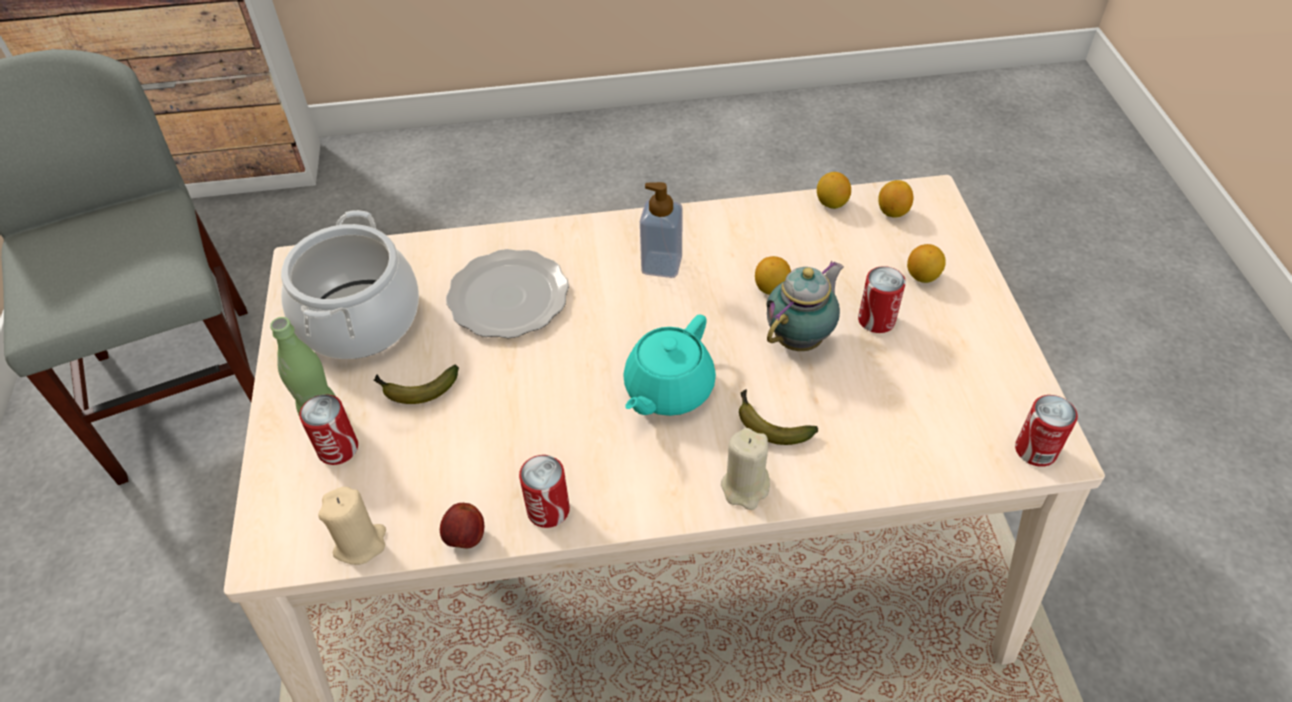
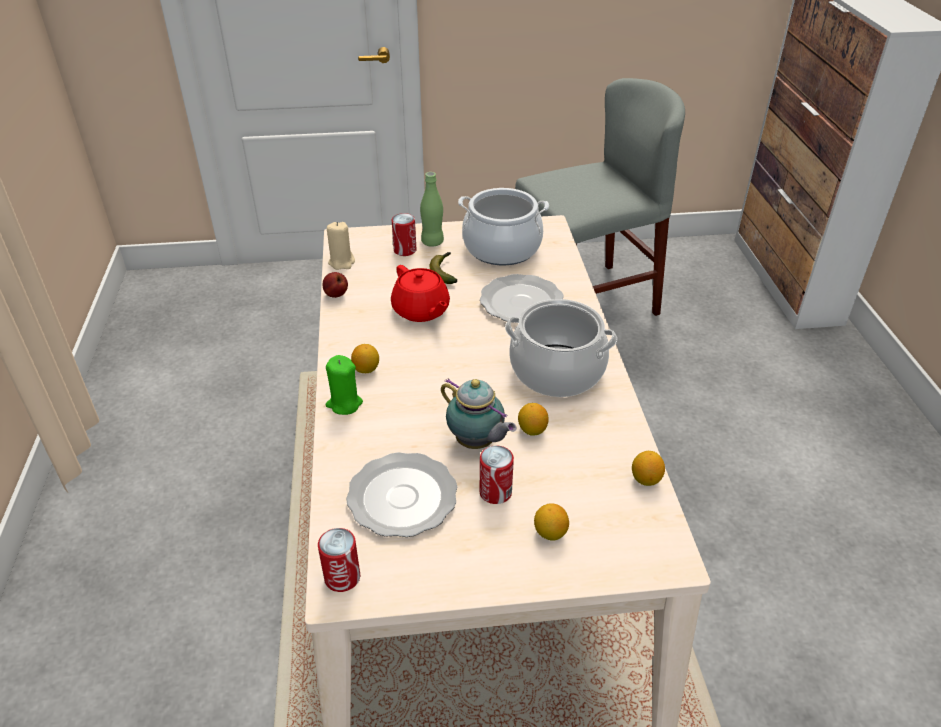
camera: 90 degrees right, 10 degrees down
can [519,455,570,528] -> none
turquoise teapot [623,314,716,416] -> none
soap dispenser [640,182,683,278] -> cooking pot [505,299,617,397]
beige candle [721,428,770,510] -> green candle [325,355,363,415]
banana [739,389,818,445] -> none
lemon [878,180,913,218] -> lemon moved to [351,344,379,373]
none -> plate [346,452,458,537]
none -> red teapot [391,265,450,322]

